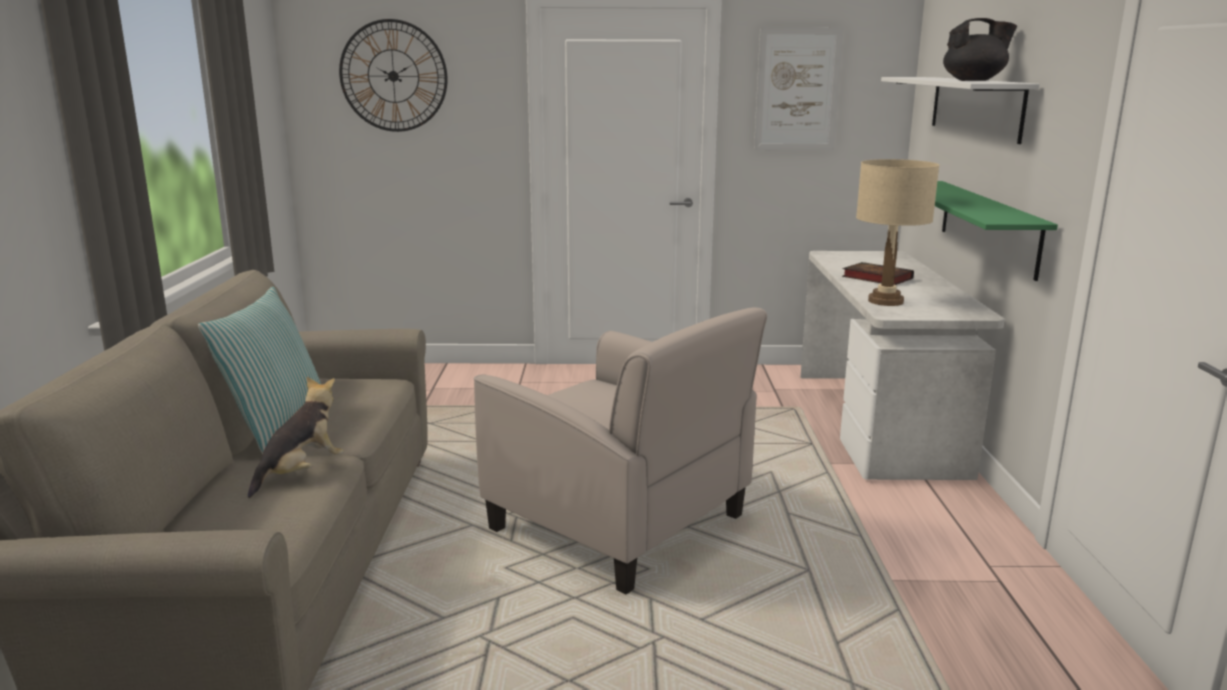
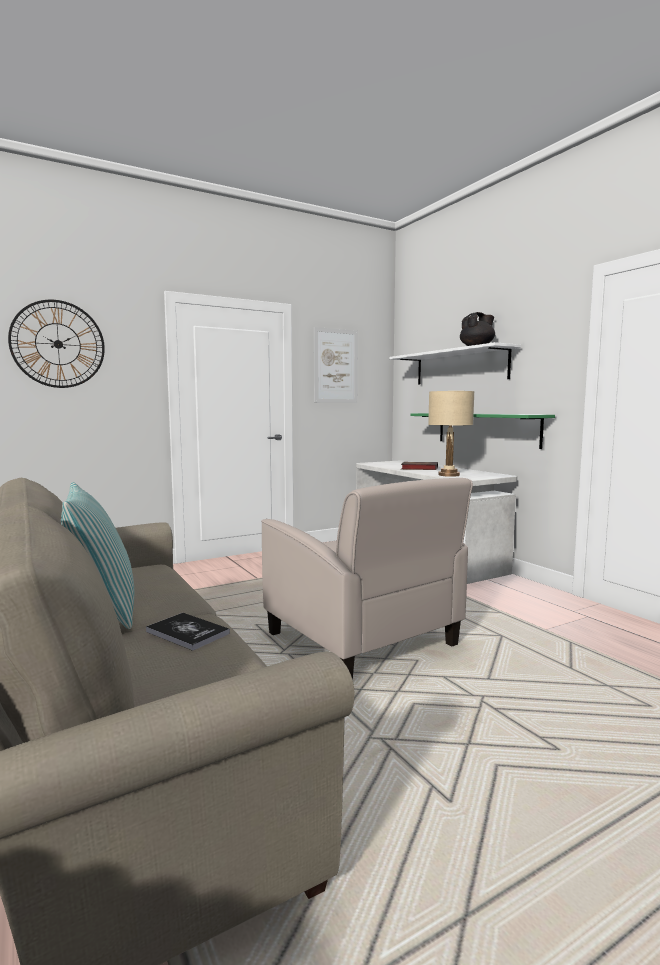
camera: 30 degrees left, 10 degrees down
plush toy [248,377,344,498] -> book [146,613,230,651]
beige armchair [473,308,767,594] -> beige armchair turned 45 degrees clockwise [261,478,473,680]

